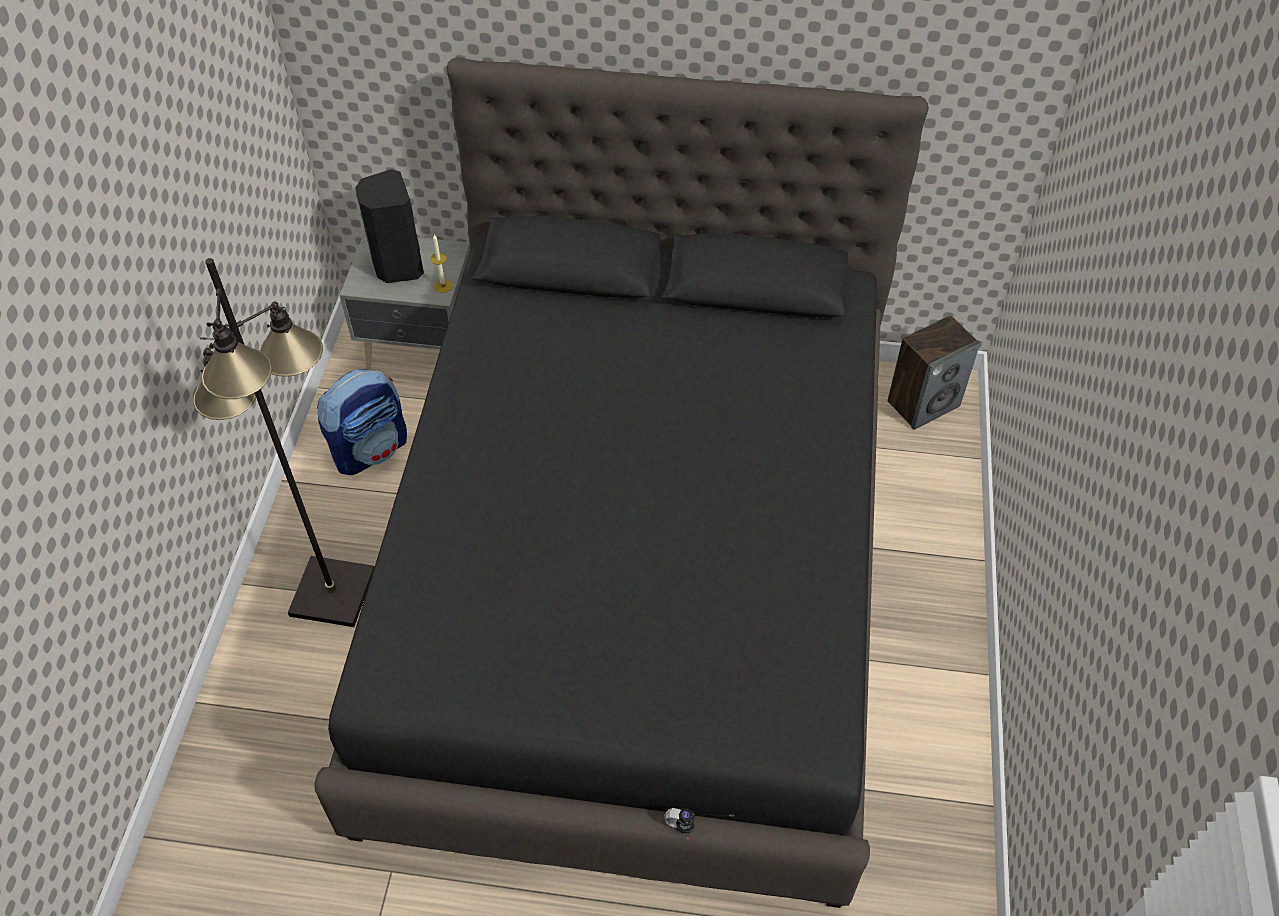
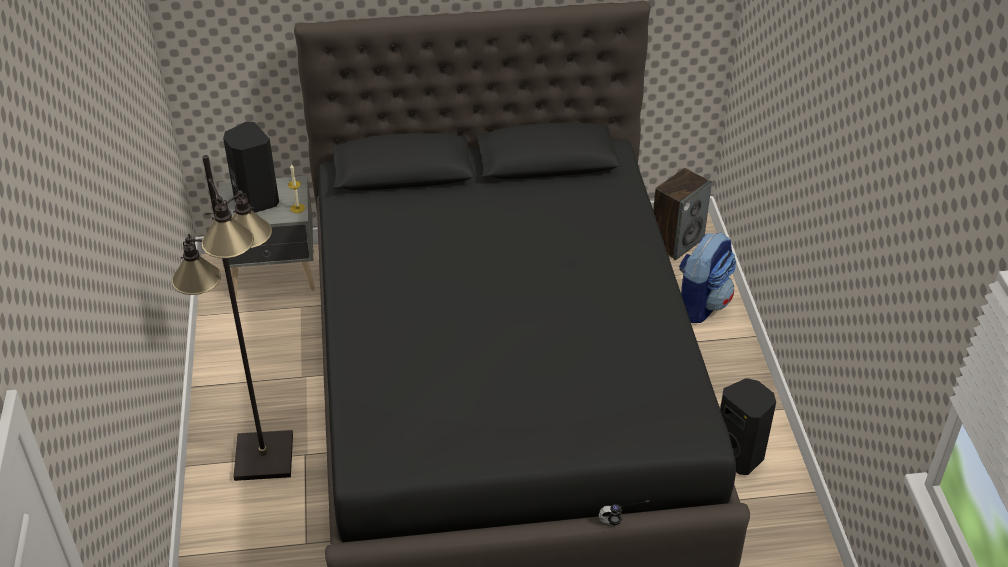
camera: 15 degrees left, 10 degrees down
backpack [317,369,407,475] -> backpack moved to [679,232,736,323]
none -> black speaker [720,378,776,475]

